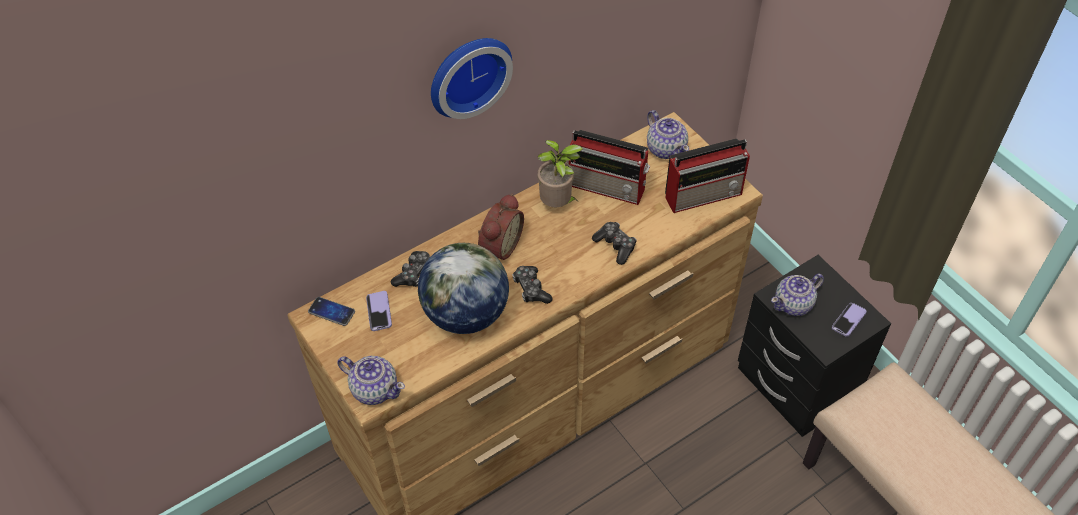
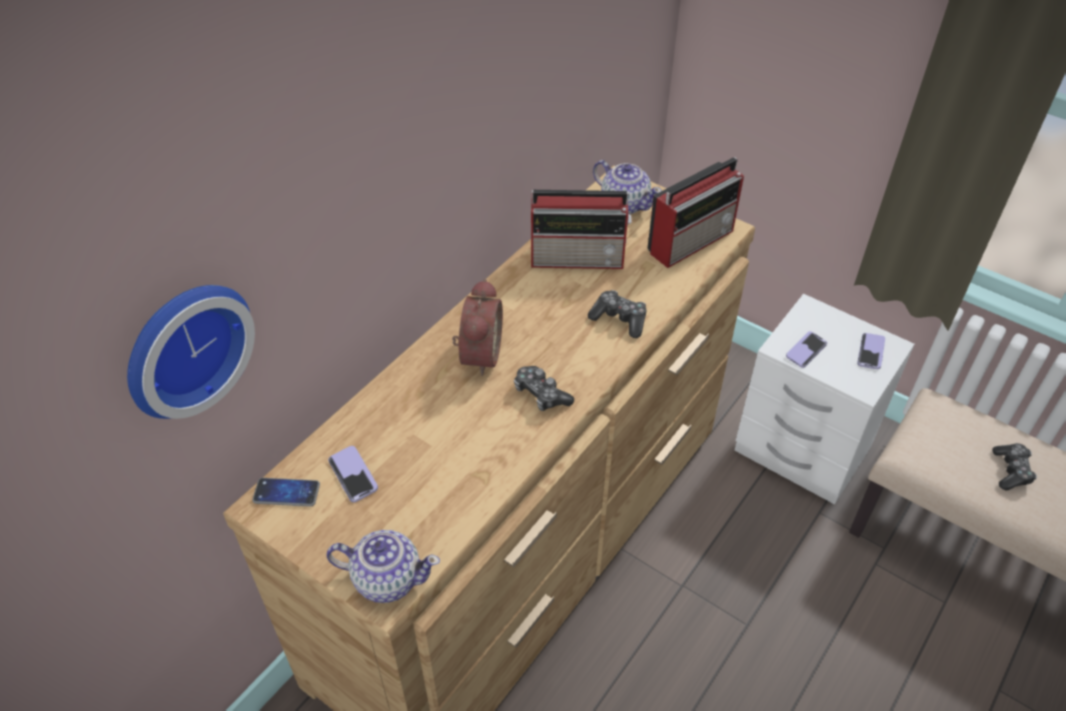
camera: 20 degrees left, 5 degrees down
game controller [391,251,430,287] -> game controller moved to [992,443,1037,491]
globe [418,243,509,334] -> none
wall clock [431,38,513,119] -> wall clock moved to [127,285,255,419]
potted plant [537,140,583,207] -> none
black nightstand [738,255,891,437] -> white nightstand [734,294,915,504]
teapot [771,274,824,316] -> phone [786,331,827,368]

